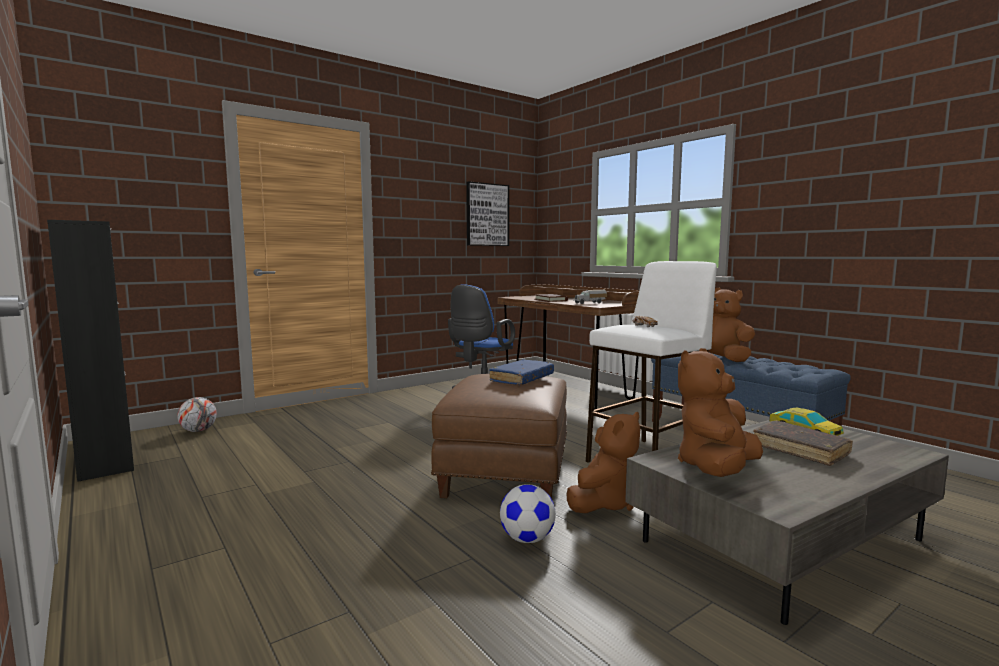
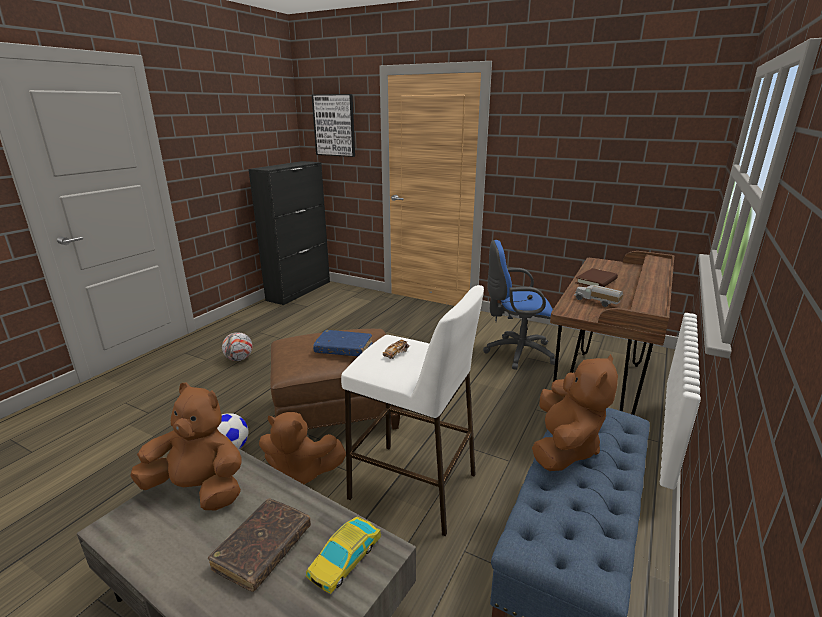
camera: 65 degrees right, 15 degrees up
football [177,397,217,432] -> football moved to [222,332,253,361]
picture [466,181,509,246] -> picture moved to [312,94,355,157]

